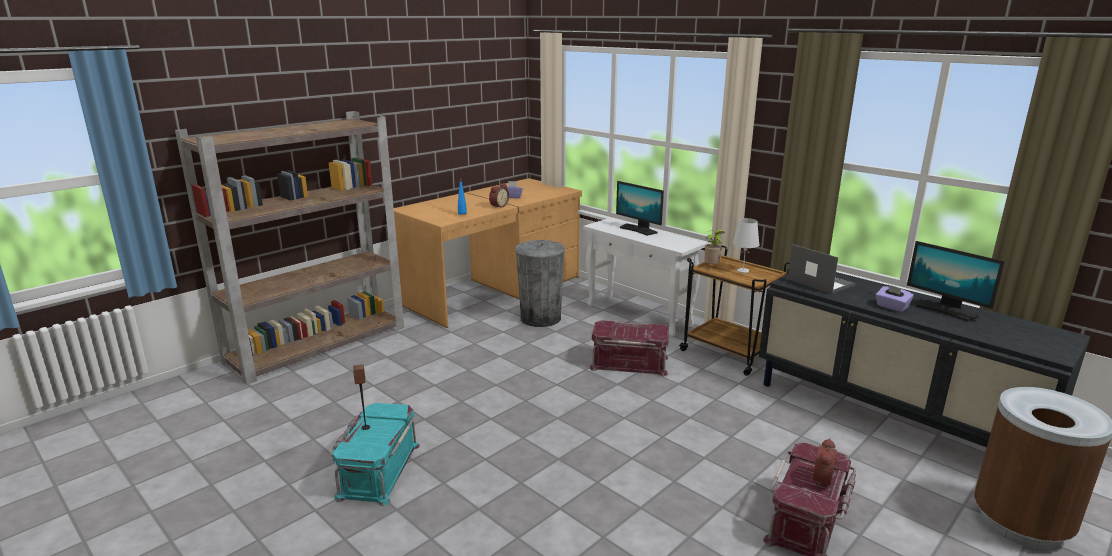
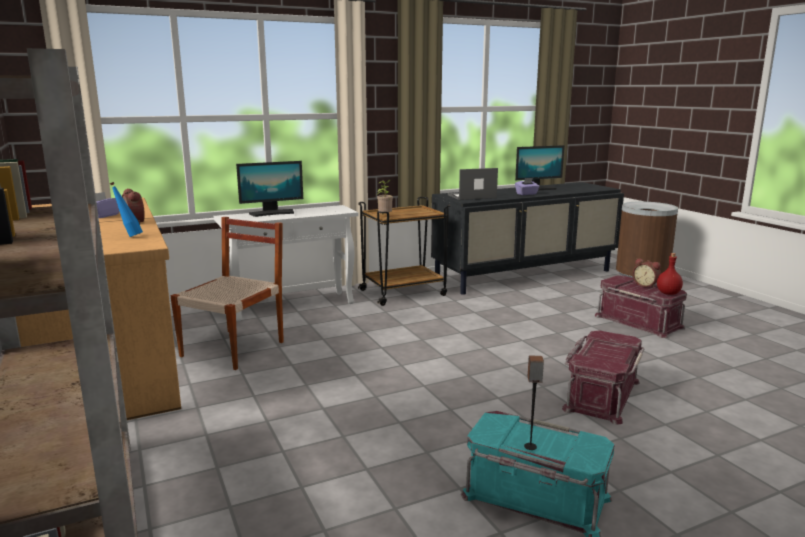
camera: 70 degrees left, 5 degrees down
grey trash can [515,240,565,327] -> chair [171,217,284,370]
red storage box [589,320,669,377] -> red storage box moved to [562,330,645,425]
white table lamp [732,218,760,273] -> none
none -> red bottle [657,253,683,295]

